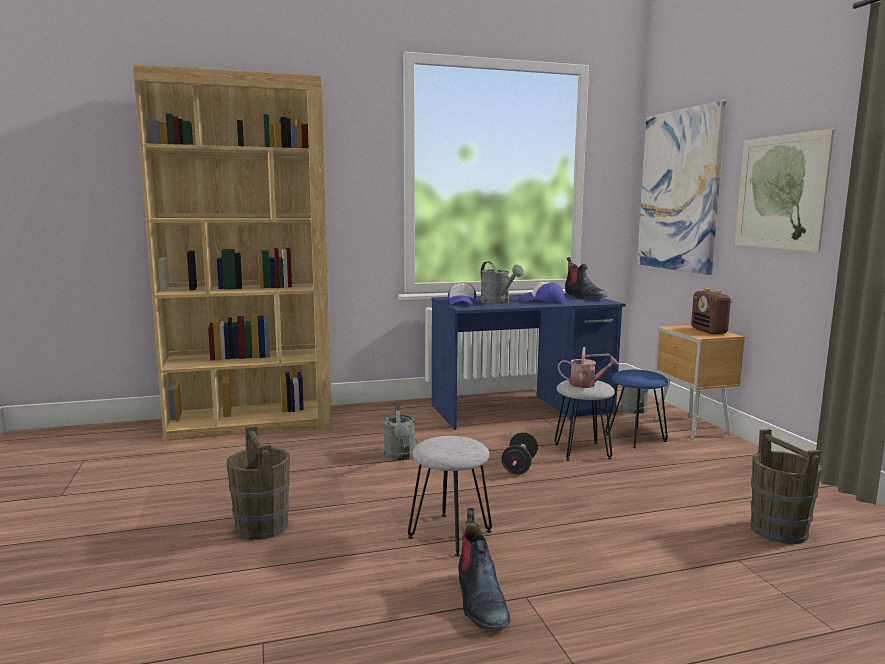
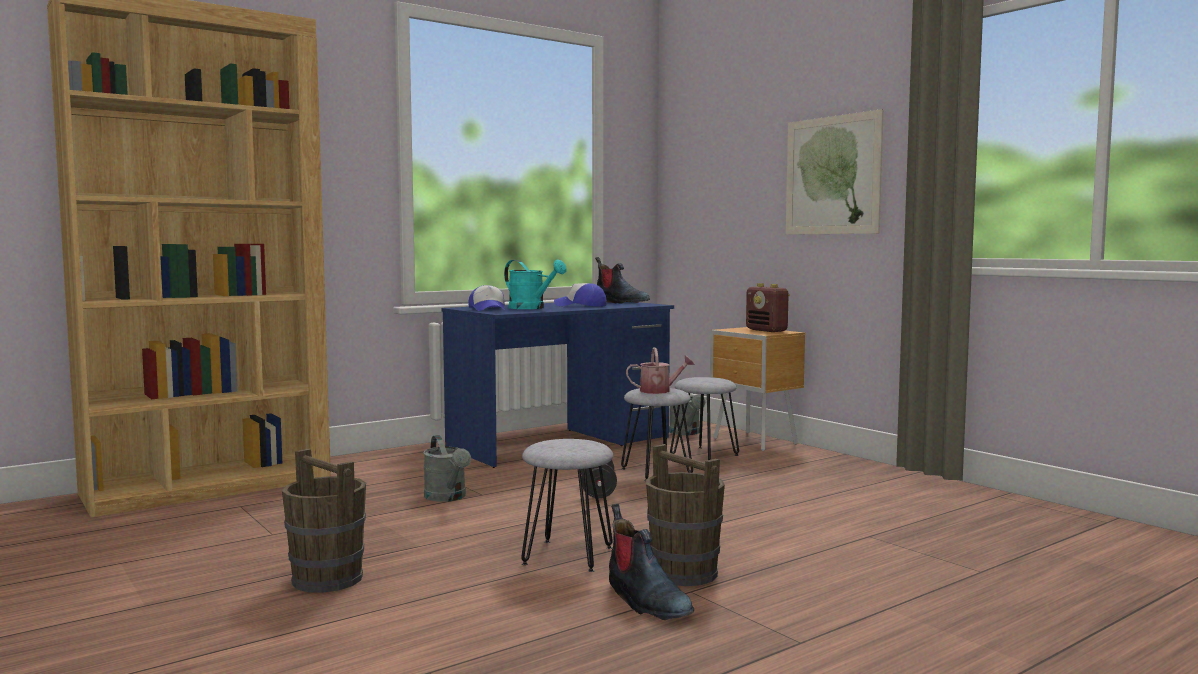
camera: 20 degrees left, 5 degrees down
grey watering can [481,262,524,304] -> turquoise watering can [504,259,567,309]
blue stool [605,370,668,448] -> grey stool [670,377,739,460]
picture [637,101,727,275] -> none
brown bucket [750,429,822,544] -> brown bucket moved to [646,444,725,586]

